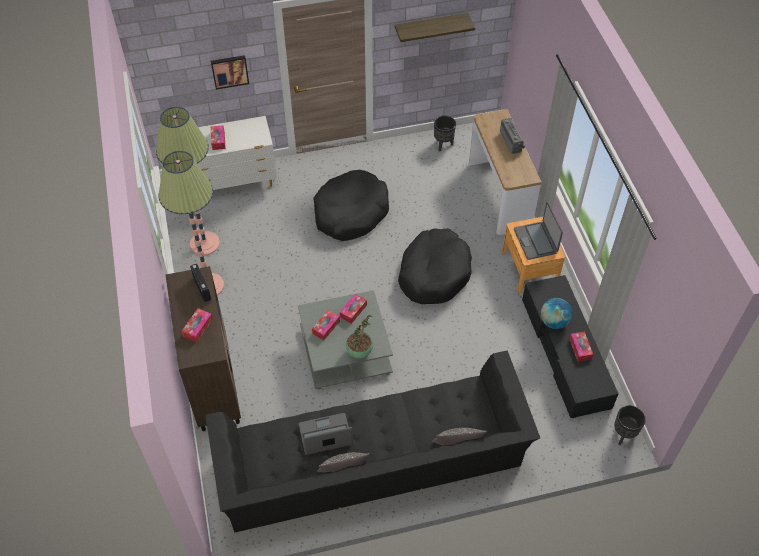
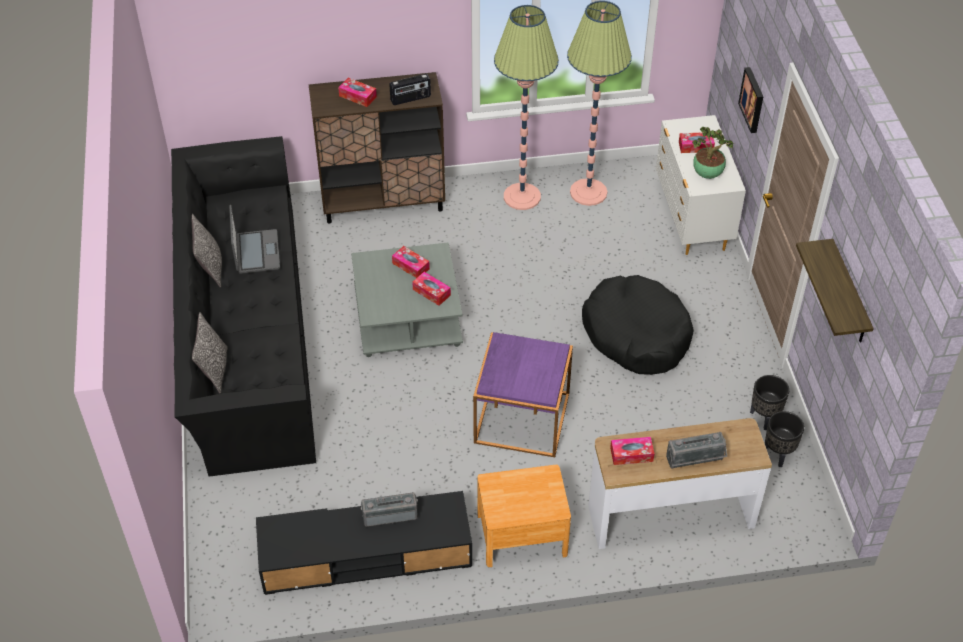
camera: 95 degrees right, 5 degrees down
potted plant [346,315,373,359] -> potted plant moved to [692,127,734,179]
black dog bed [398,228,472,304] -> purple side table [473,332,573,457]
laptop [514,202,563,260] -> none
globe [541,298,572,329] -> radio [361,492,418,527]
tissue box [569,331,593,362] -> tissue box moved to [610,437,654,465]
black planter [614,405,646,445] -> black planter moved to [750,375,789,430]

